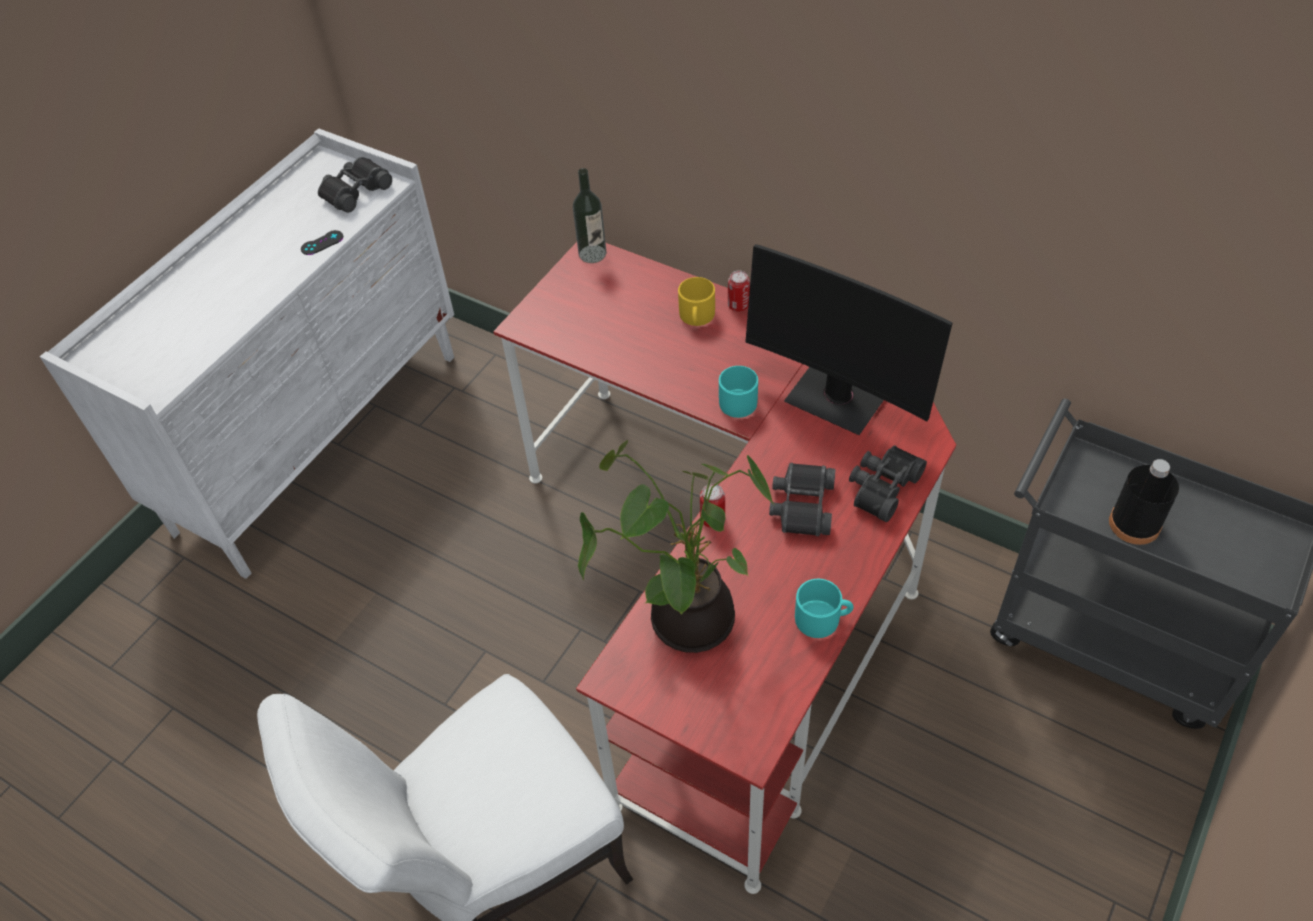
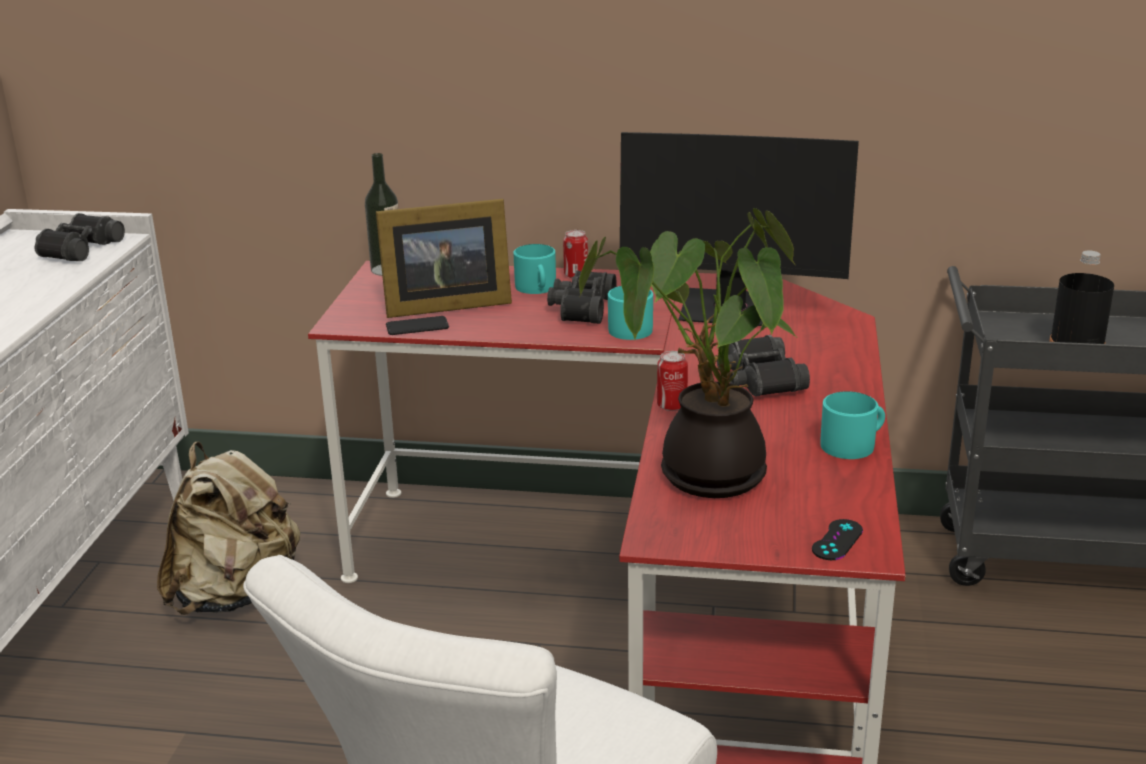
camera: 25 degrees left, 25 degrees down
black game controller [301,230,343,255] -> black game controller moved to [812,519,863,560]
yellow mug [678,277,715,326] -> turquoise mug [513,244,556,294]
black binoculars [849,445,927,522] -> black binoculars moved to [547,270,616,324]
none -> beige backpack [157,441,300,615]
none -> picture frame [376,199,512,318]
none -> phone [386,316,449,335]

